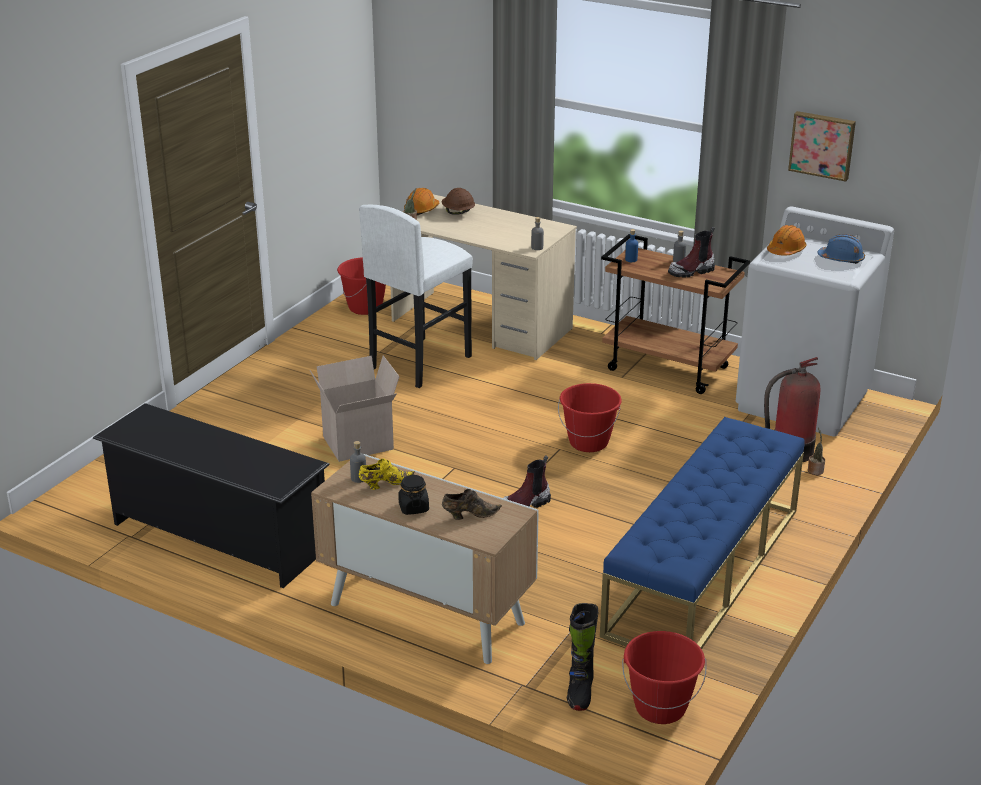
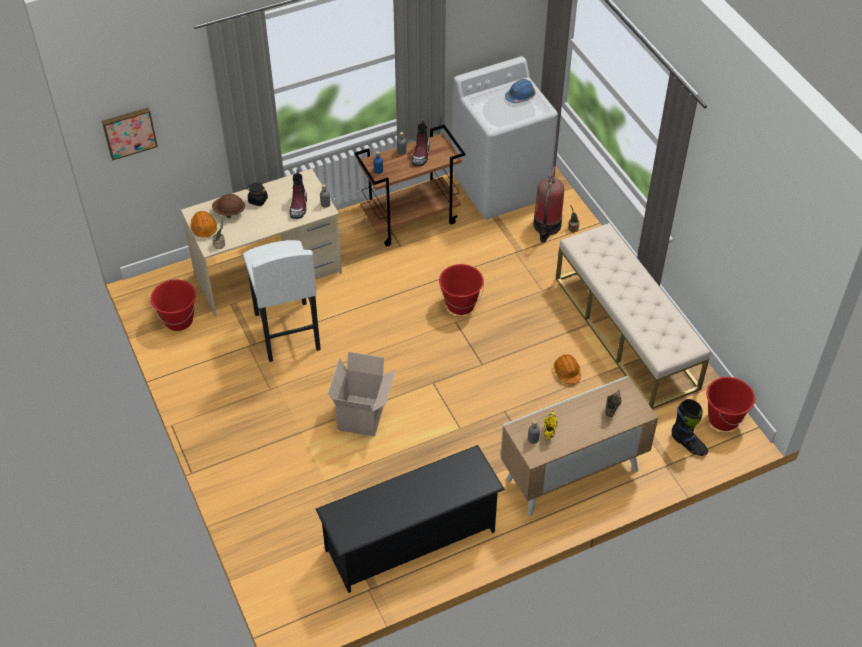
camera: 55 degrees left, 20 degrees up
black jar [398,475,429,515] -> black jar moved to [246,182,268,206]
boot [503,456,551,508] -> boot moved to [290,169,307,219]
blue bench [600,417,805,649] -> beige bench [556,223,711,409]
orange hard hat [767,225,806,256] -> orange hard hat moved to [554,354,581,384]
picture [788,111,856,182] -> picture moved to [102,108,158,161]

